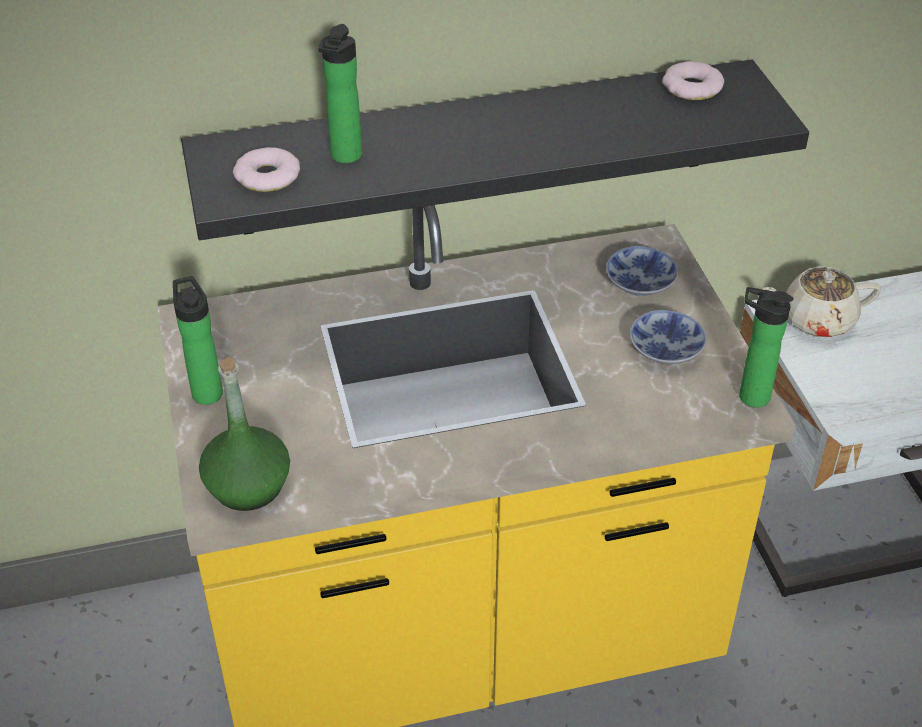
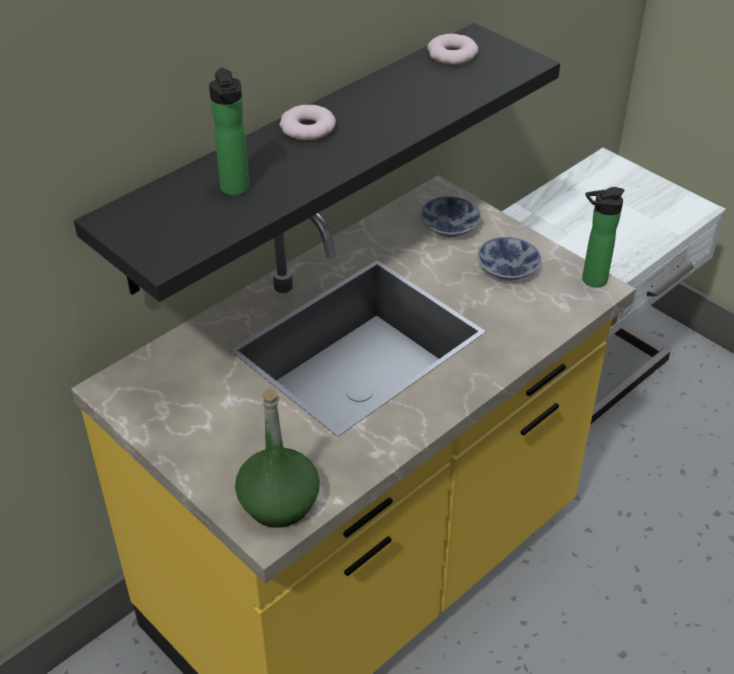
camera: 30 degrees left, 0 degrees up
bottle [173,276,223,405] -> none
donut [233,147,300,192] -> donut moved to [280,105,336,141]
beige teapot [762,266,881,337] -> none

